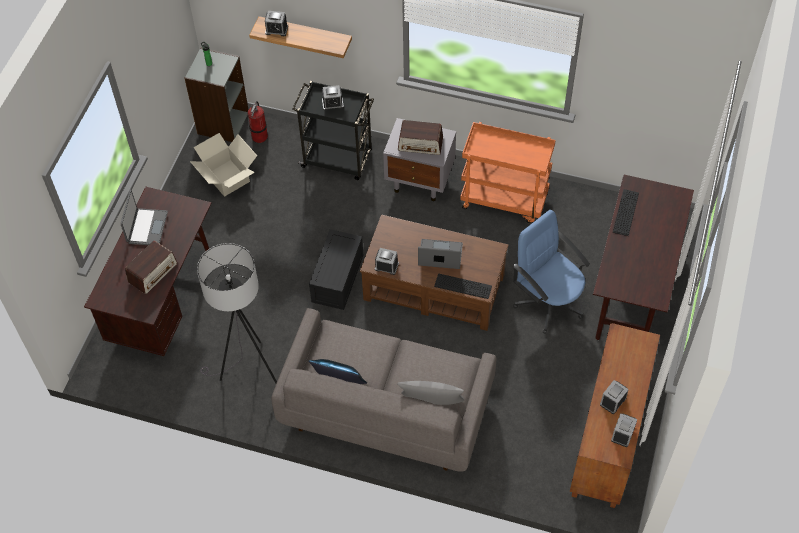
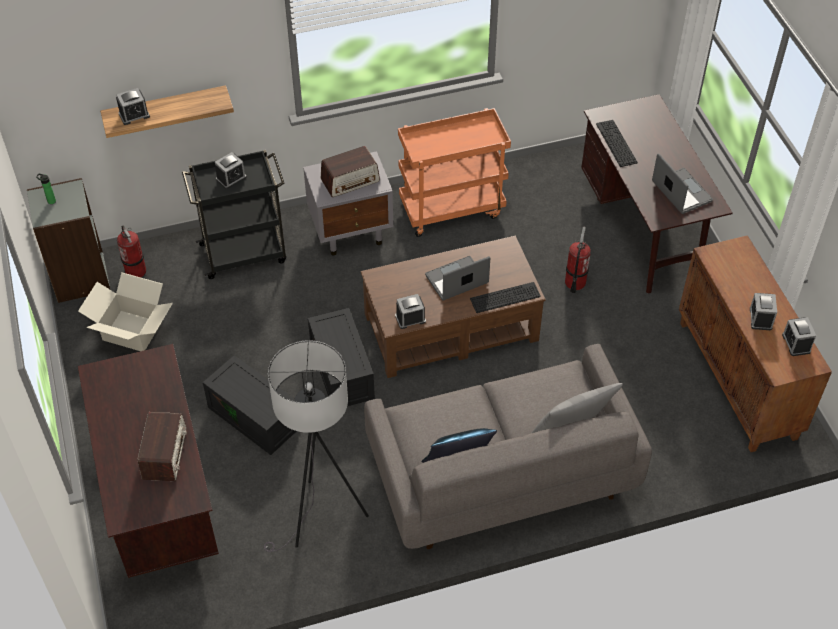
camera: 35 degrees left, 5 degrees down
laptop [121,190,168,245] -> laptop moved to [652,153,713,214]
blue office chair [513,210,590,334] -> fire extinguisher [565,227,591,293]
none -> black storage box [203,355,296,455]

